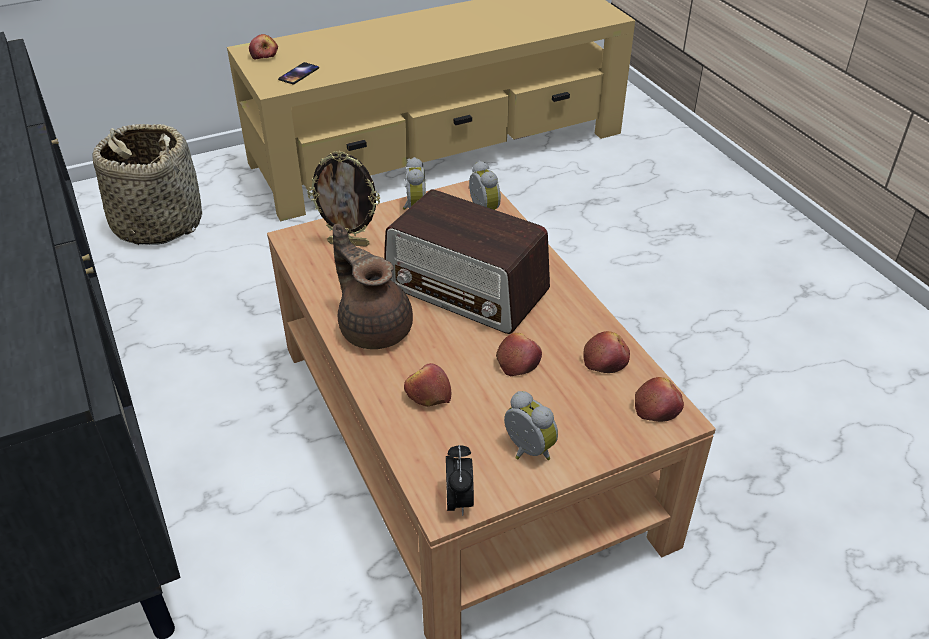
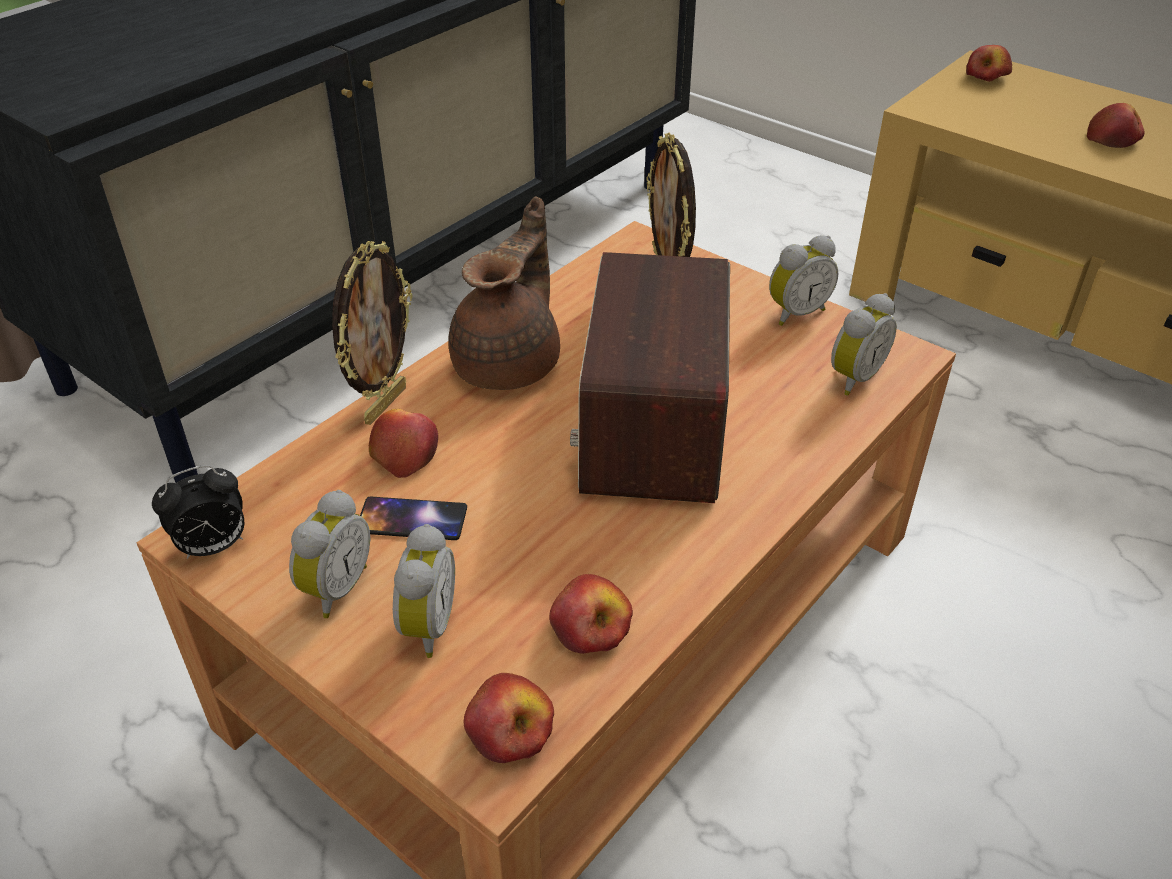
camera: 65 degrees right, 0 degrees up
basket [92,124,202,245] -> none
phone [278,62,319,84] -> phone moved to [360,496,467,540]
apple [496,333,542,376] -> apple moved to [1087,103,1144,148]
none -> picture frame [332,241,412,425]
none -> alarm clock [393,524,455,658]

